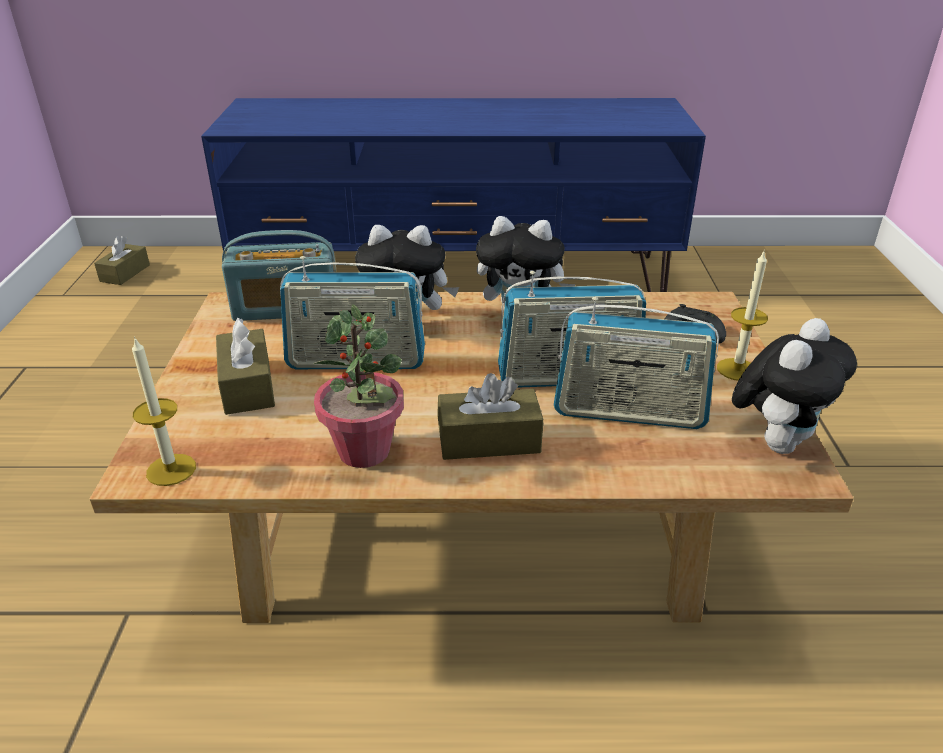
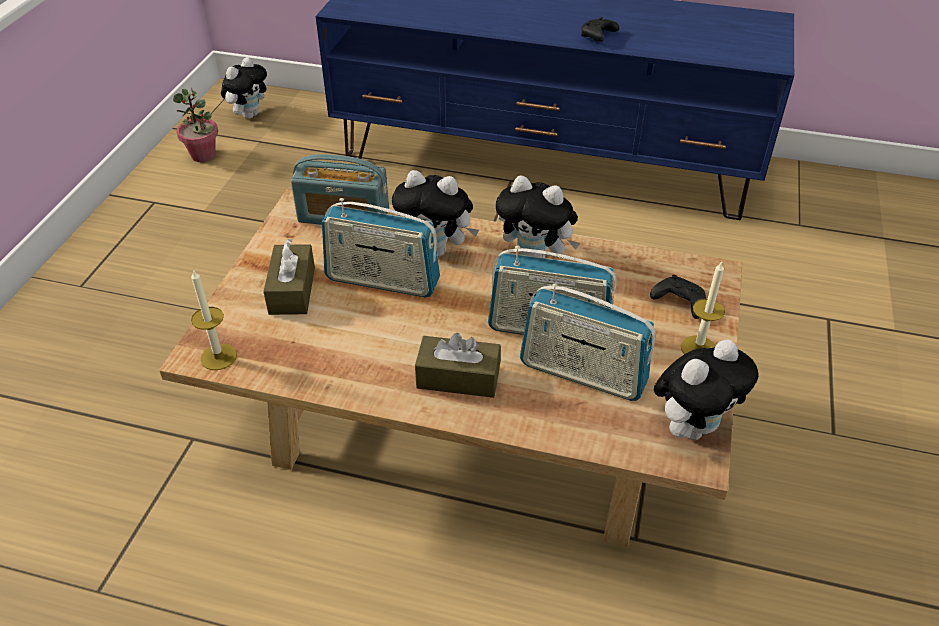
camera: 15 degrees right, 10 degrees up
brown tissue box [94,236,150,285] -> plush toy [221,57,267,119]
potted plant [314,304,404,468] -> potted plant moved to [173,87,218,162]
none -> black game controller [581,17,619,42]

